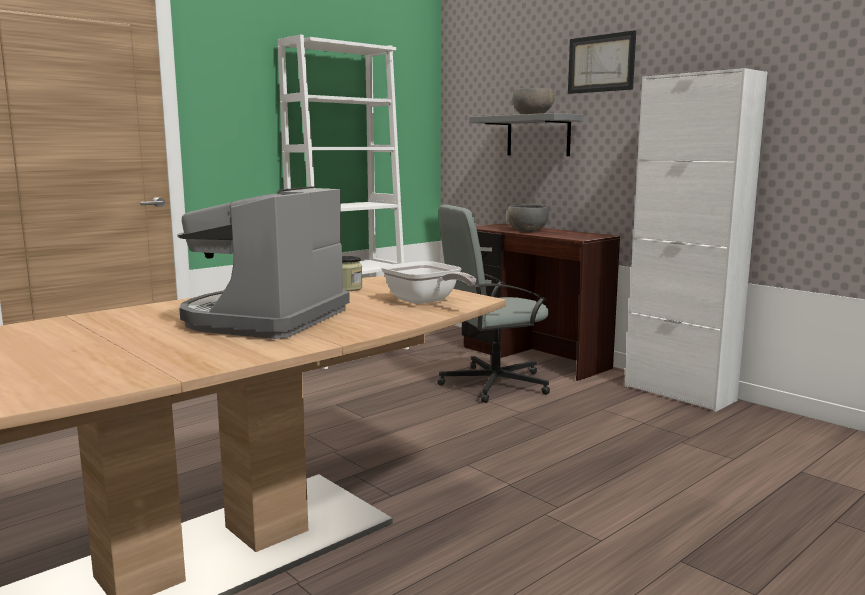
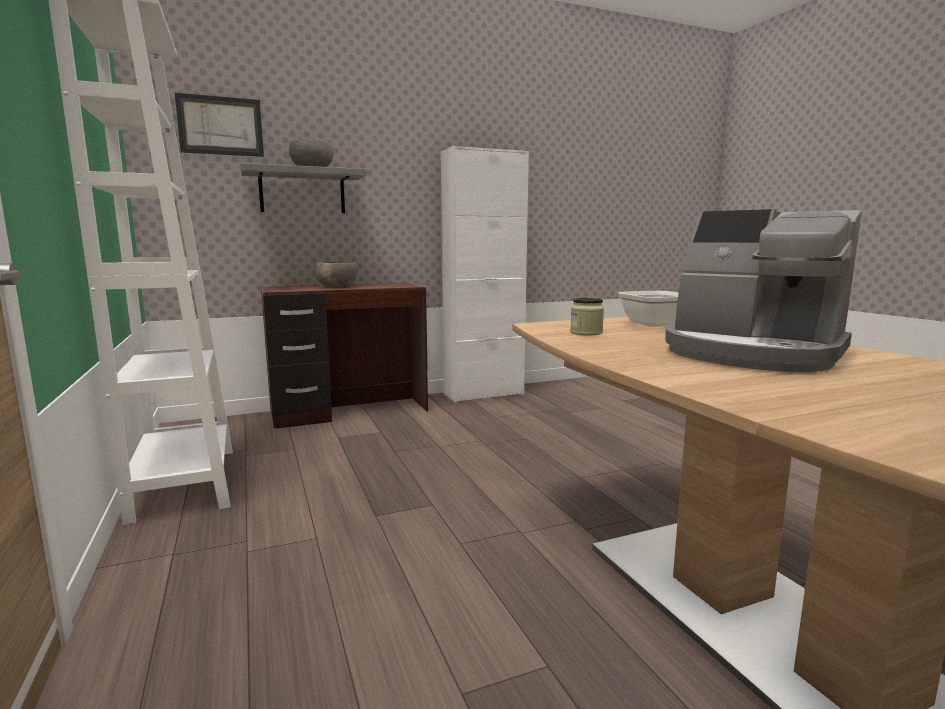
camera: 70 degrees left, 0 degrees up
grey office chair [437,205,550,403] -> none
picture [568,30,636,94] -> picture moved to [175,93,264,157]

